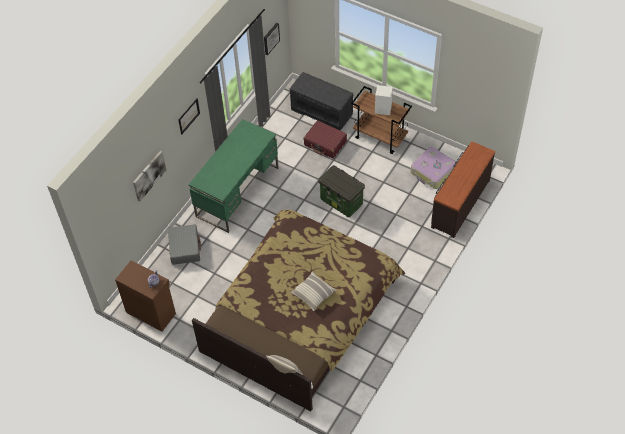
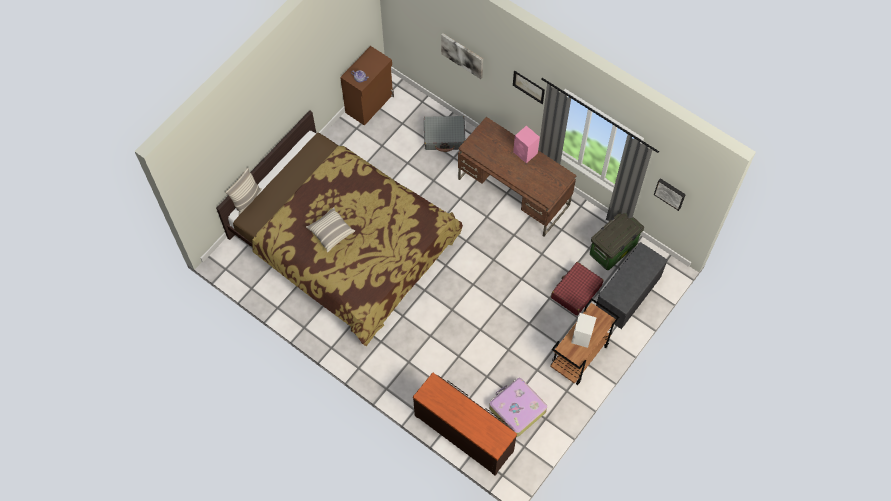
camera: 95 degrees right, 10 degrees up
green desk [189,119,279,233] -> brown desk [458,117,577,237]
storage box [318,165,365,217] -> storage box moved to [590,212,644,270]
none -> pink speaker [513,126,540,163]

